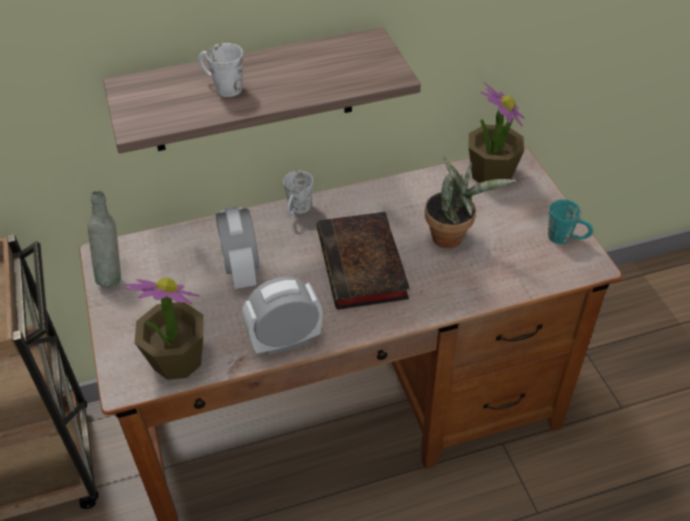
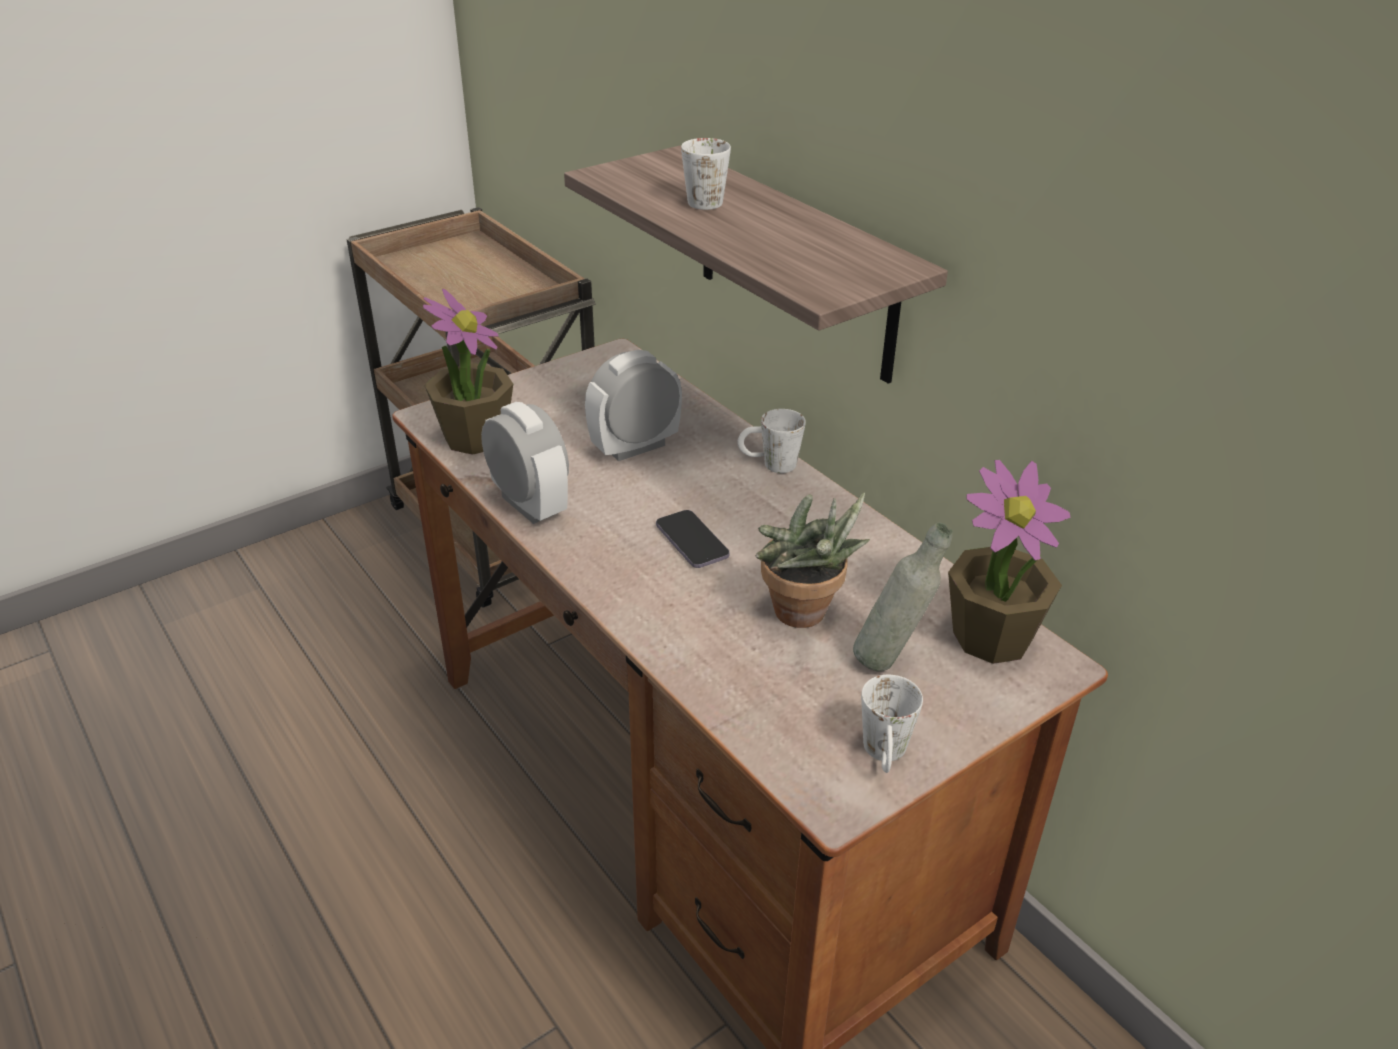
camera: 70 degrees right, 10 degrees down
grey bottle [87,191,121,287] -> grey bottle moved to [853,523,953,672]
book [317,212,410,310] -> phone [656,510,730,568]
turquoise mug [548,199,593,244] -> white mug [861,675,923,773]

